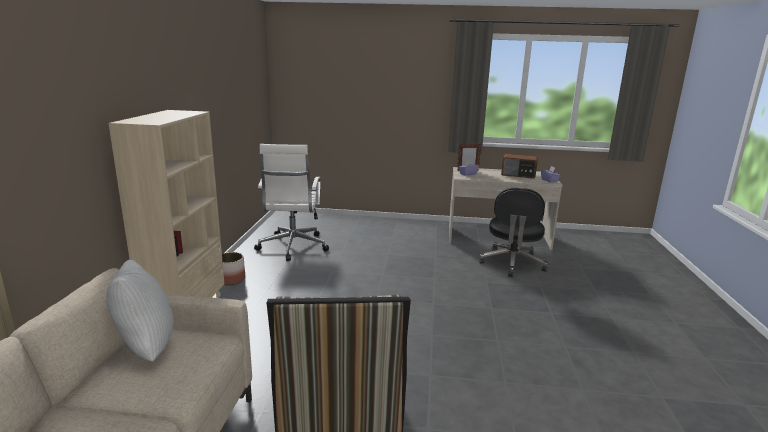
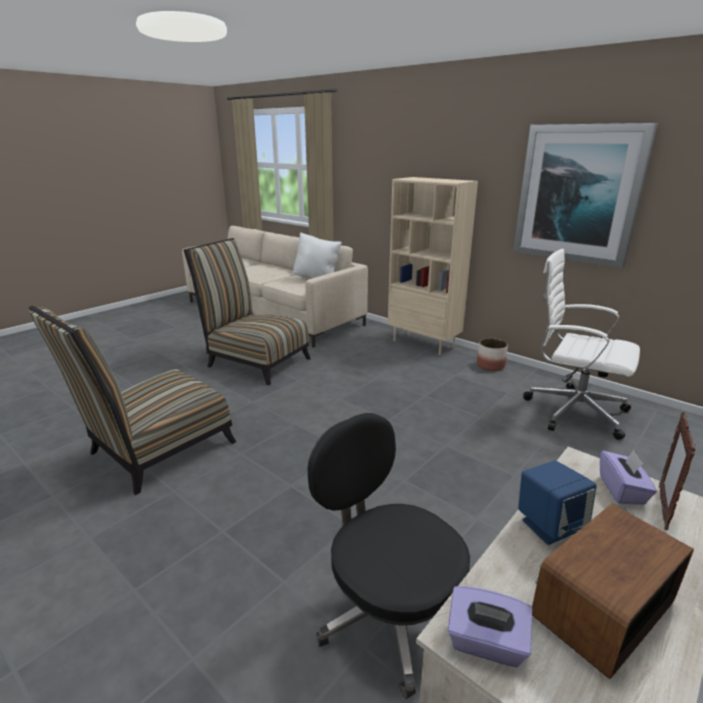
camera: 125 degrees right, 5 degrees up
none -> chair [29,305,236,495]
none -> picture [513,123,658,268]
none -> blue speaker [518,460,597,545]

